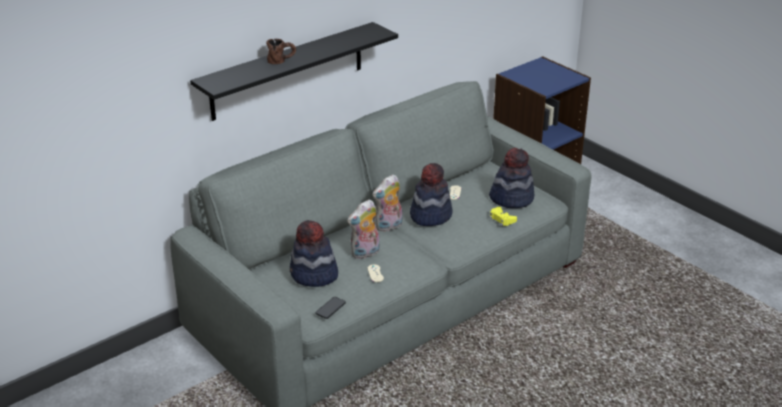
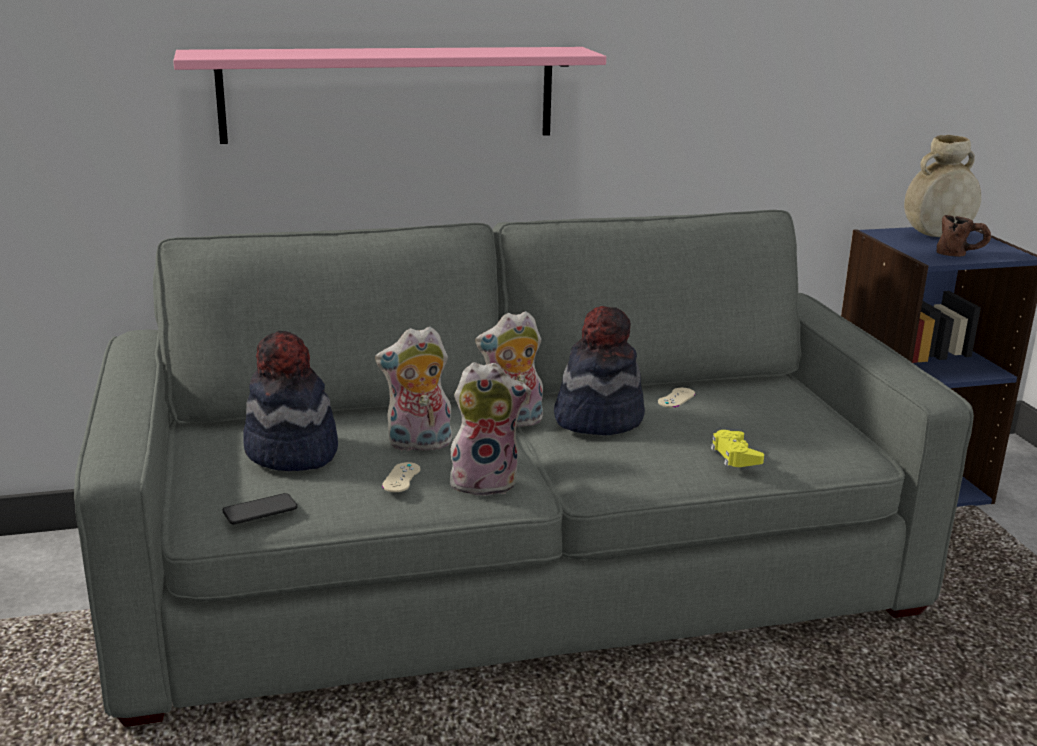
camera: 25 degrees right, 10 degrees down
black shelf [190,22,398,121] -> pink shelf [173,47,606,144]
brown mug [266,39,296,64] -> brown mug moved to [936,215,991,257]
hat [489,148,535,208] -> none
none -> plush toy [450,362,531,496]
none -> beige vase [904,135,981,237]

